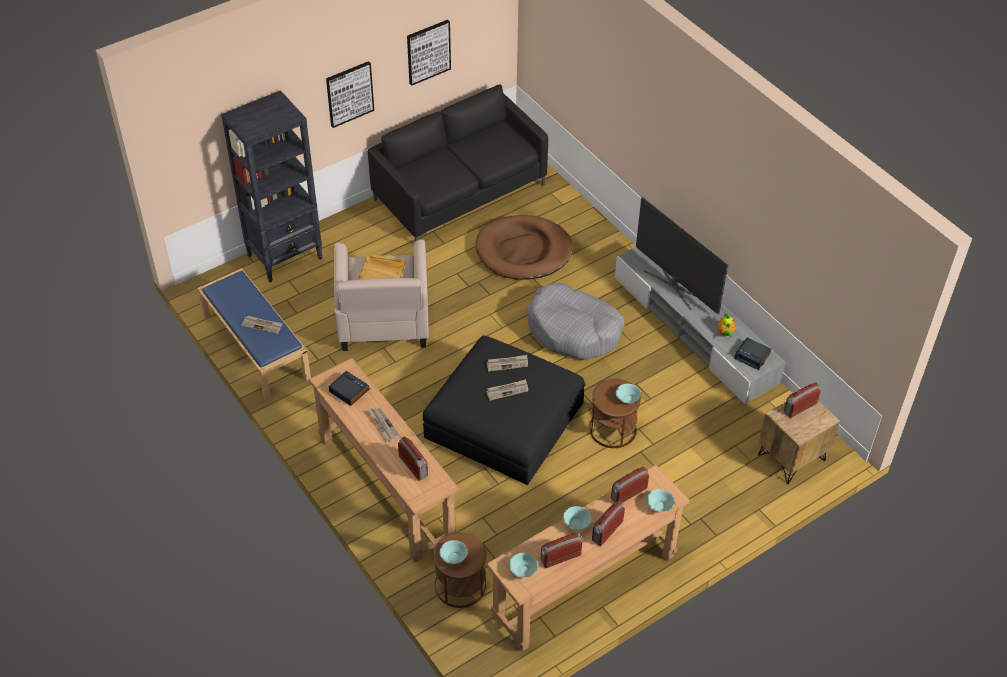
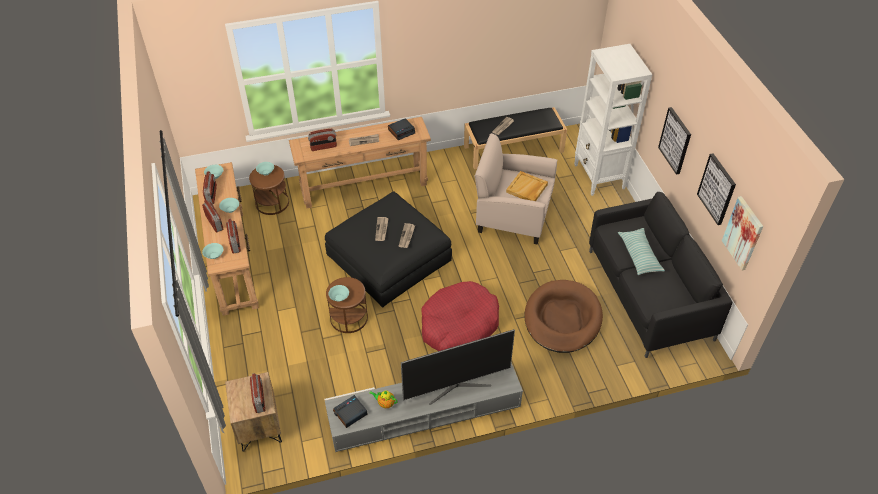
camera: 110 degrees right, 0 degrees up
blue bench [197,268,311,400] -> black bench [464,107,567,169]
black bookcase [221,90,322,282] -> white bookcase [575,44,653,196]
grey dog bed [527,283,624,360] -> red dog bed [421,281,499,351]
none -> pillow [618,228,665,275]
none -> picture [722,196,763,270]

